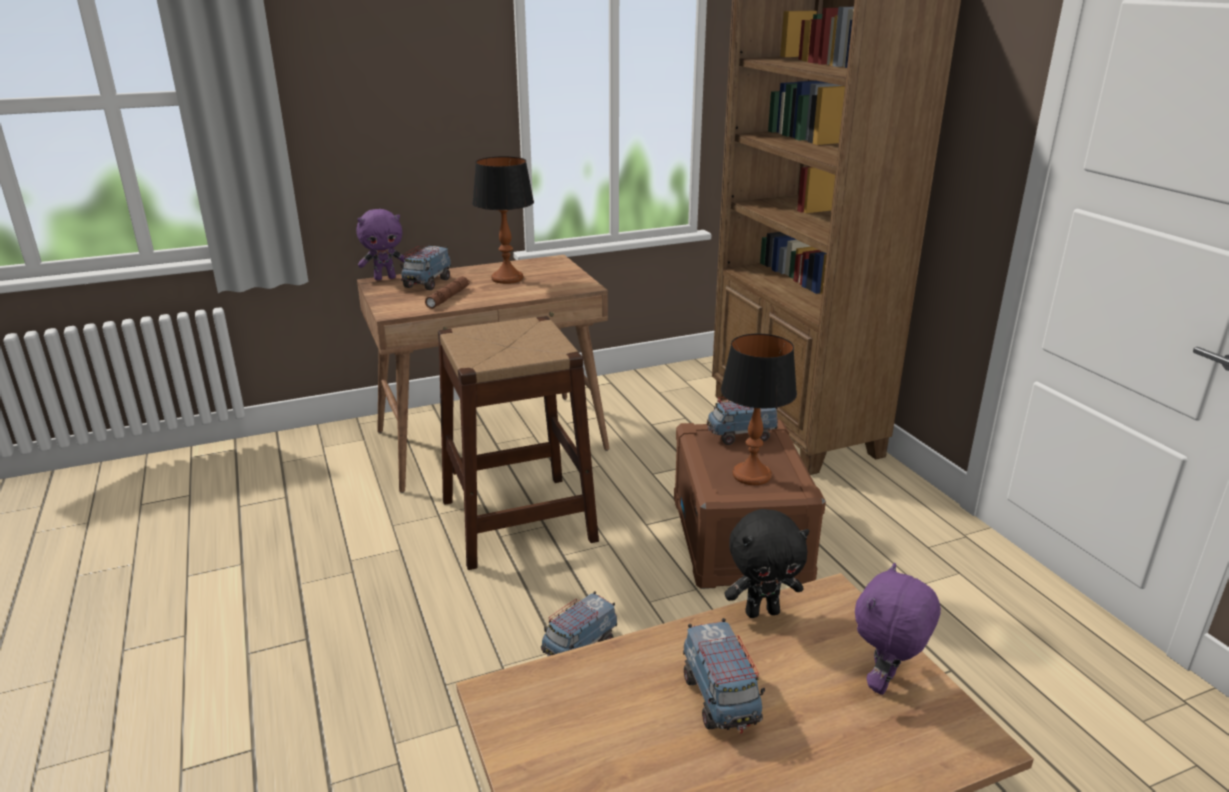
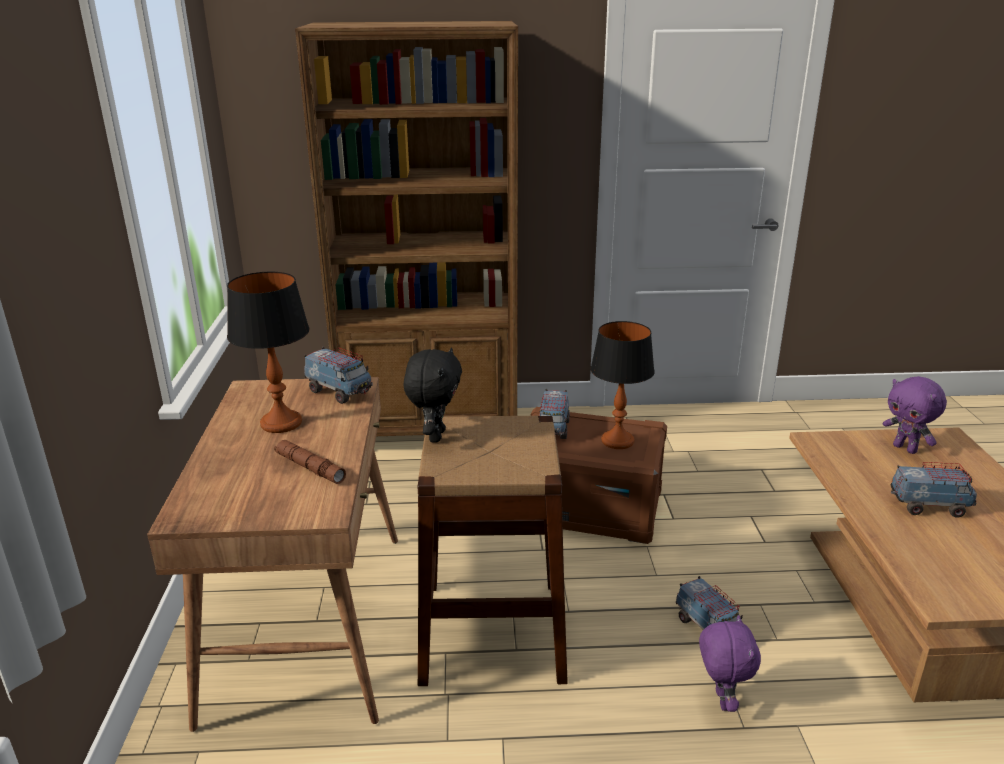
camera: 70 degrees left, 0 degrees up
purple plush toy [356,209,406,280] -> purple plush toy moved to [699,615,761,712]
toy truck [401,245,451,290] -> toy truck moved to [304,347,373,404]
black plush toy [724,509,809,618] -> black plush toy moved to [404,347,462,443]

